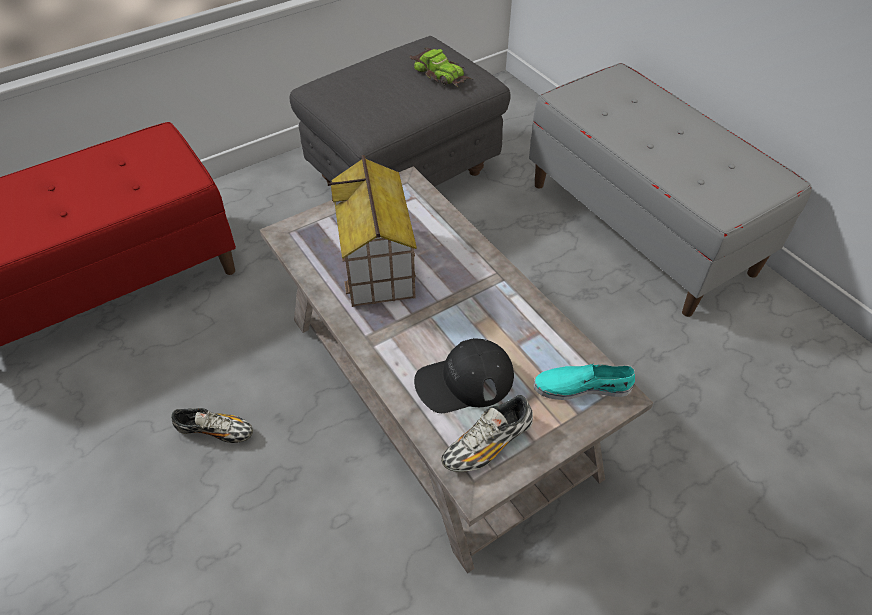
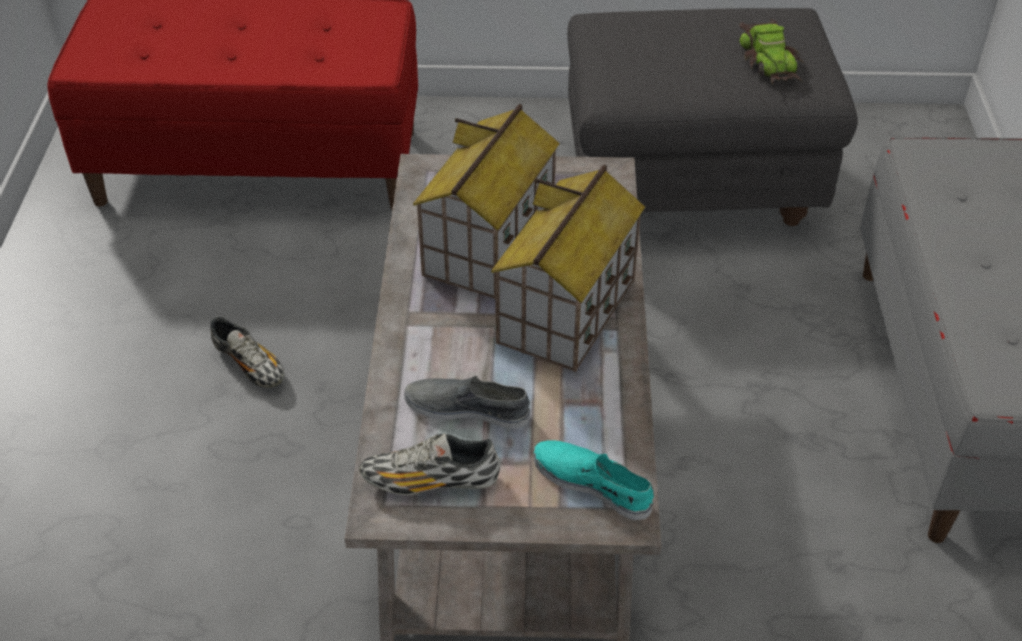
camera: 35 degrees right, 5 degrees down
black cap [414,338,514,413] -> grey shoe [404,376,530,429]
none -> toy house [491,165,645,372]

